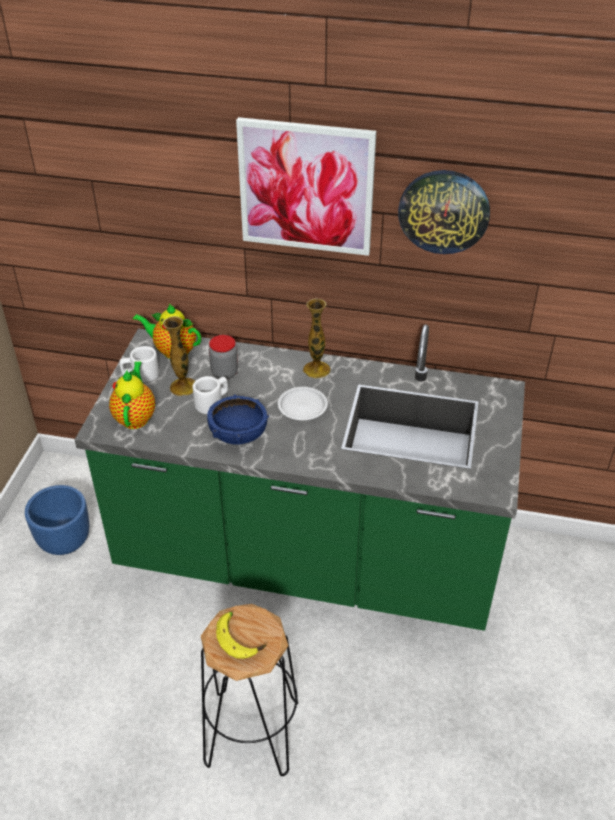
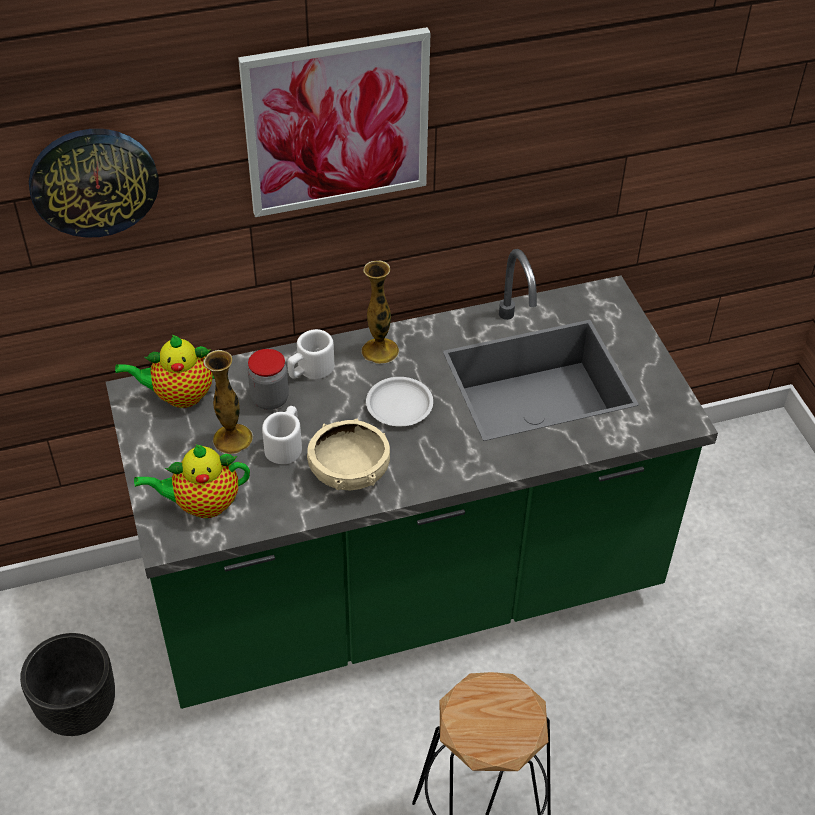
camera: 30 degrees left, 5 degrees up
blue planter [25,485,89,555] -> black planter [20,633,115,736]
teapot [109,361,155,429] -> teapot turned 75 degrees counterclockwise [134,444,250,518]
white mug [120,346,159,382] -> white mug moved to [287,329,335,379]
blue bowl [207,395,270,445] -> beige bowl [307,418,390,490]
banana [216,612,266,659] -> none
wall clock [398,170,490,254] -> wall clock moved to [29,129,159,237]

